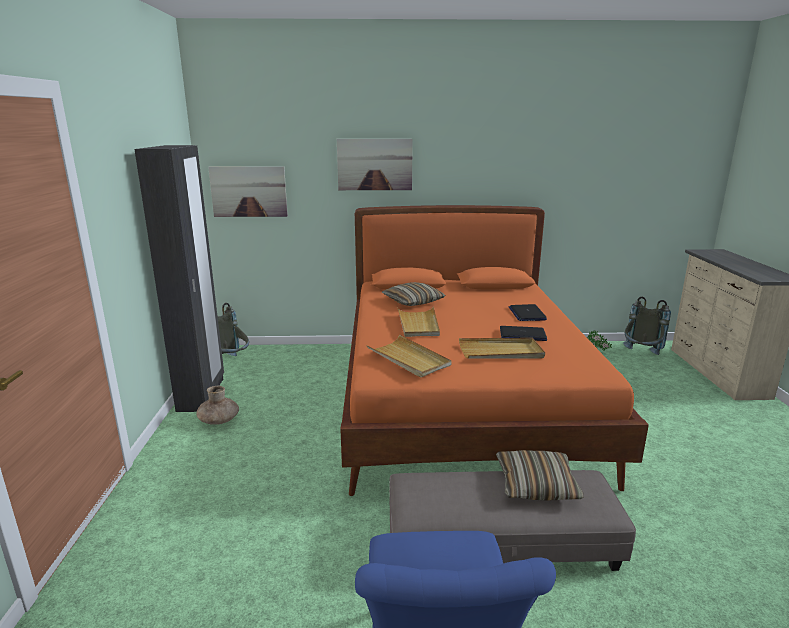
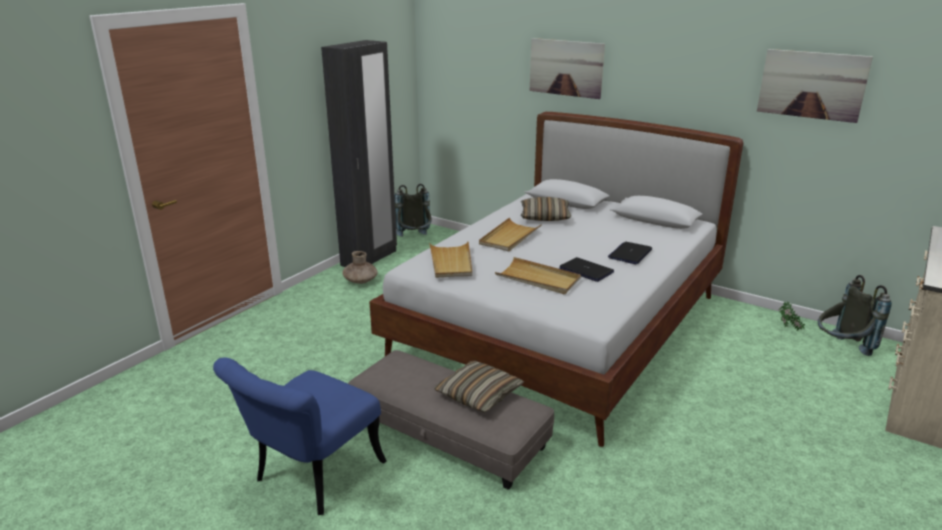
camera: 35 degrees right, 5 degrees up
picture [208,166,288,217] -> picture moved to [757,49,873,123]
orange bed [340,205,649,496] -> white bed [369,112,743,447]

